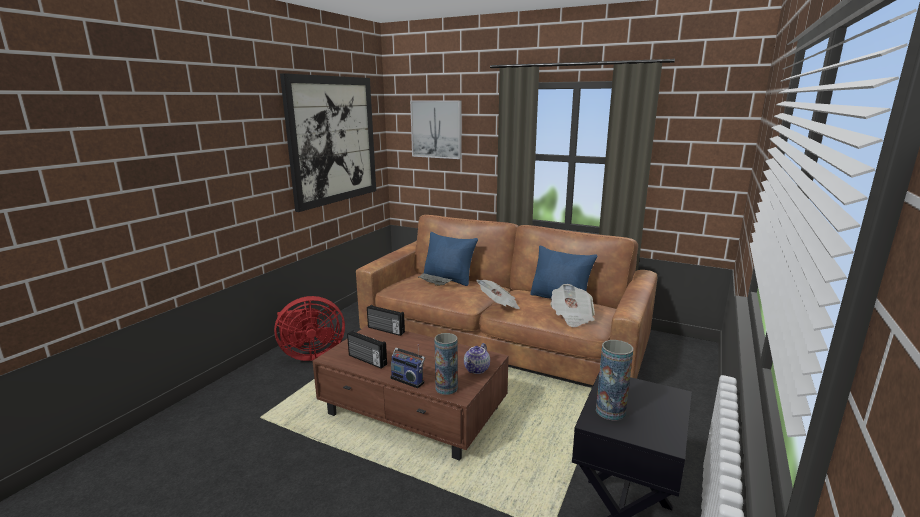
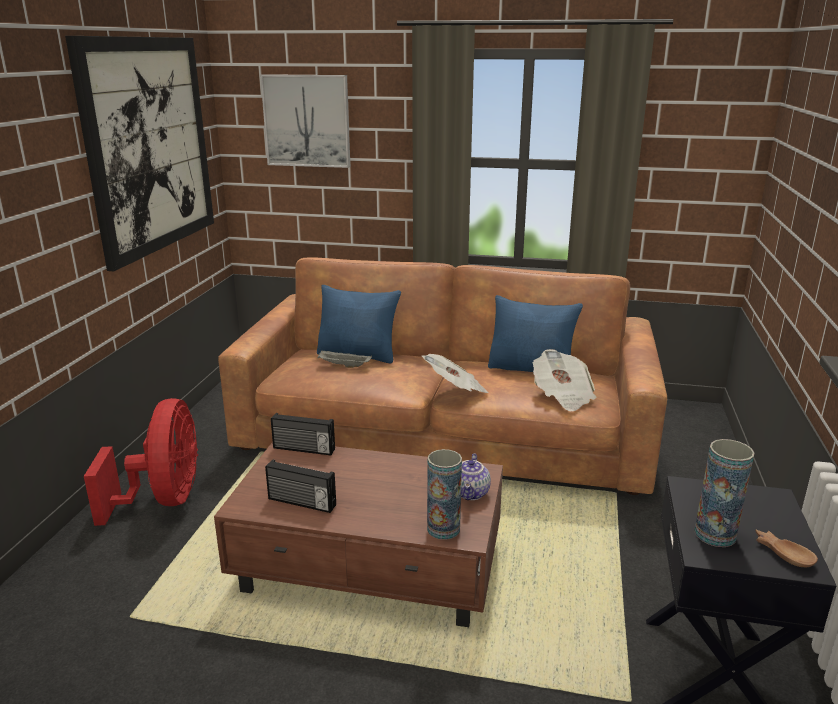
camera: 15 degrees left, 5 degrees up
red fan [274,296,345,361] -> red fan turned 60 degrees counterclockwise [84,398,198,526]
radio [390,344,425,388] -> none
none -> brown bowl [755,530,818,567]

